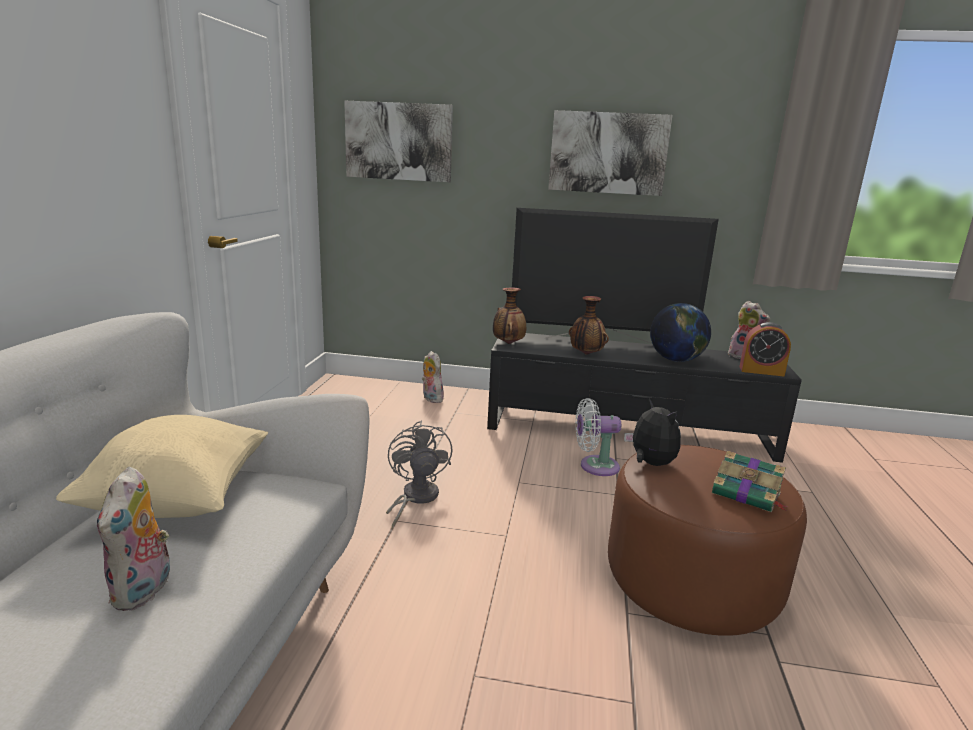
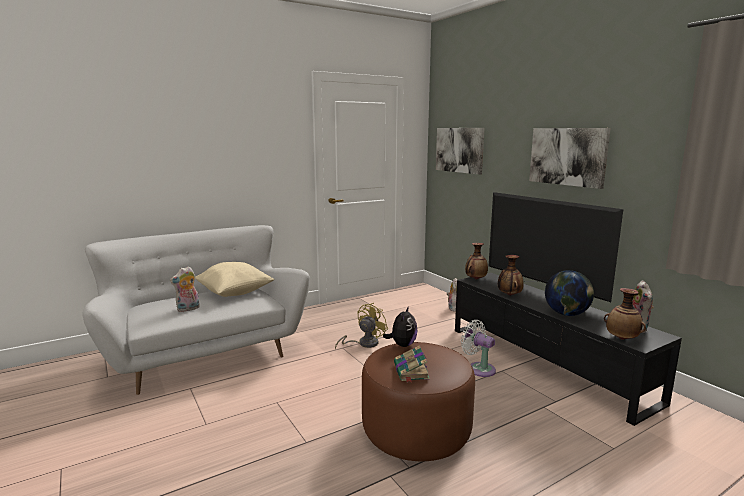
camera: 50 degrees right, 5 degrees down
grey fan [386,421,452,529] -> yellow fan [335,303,388,350]
alarm clock [739,322,791,377] -> vase [604,288,646,340]

